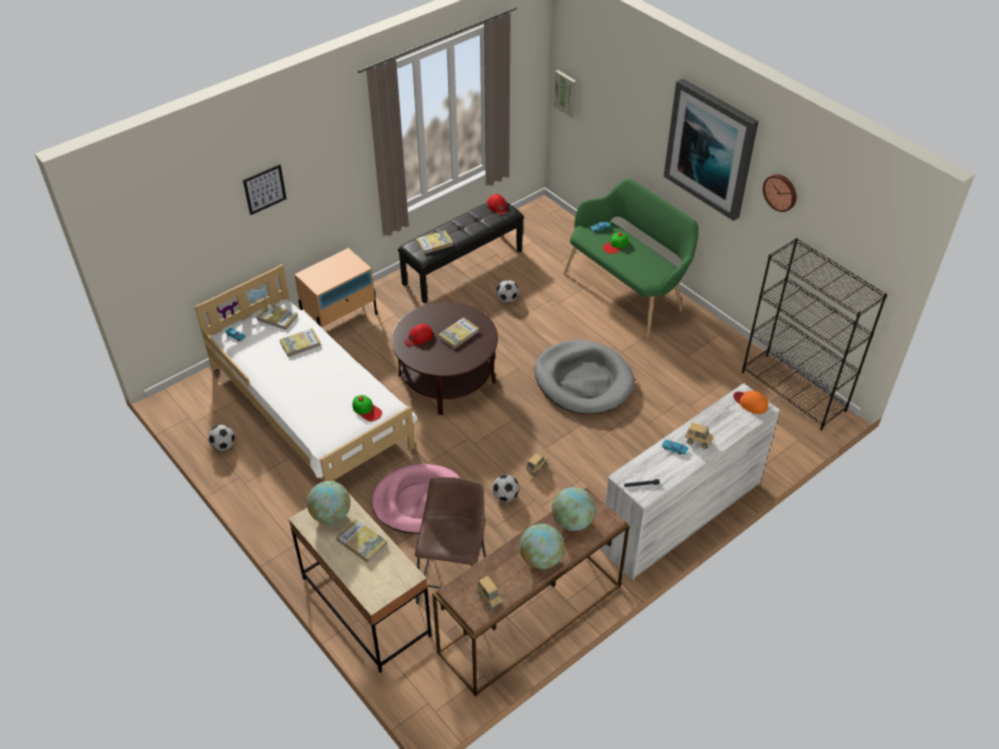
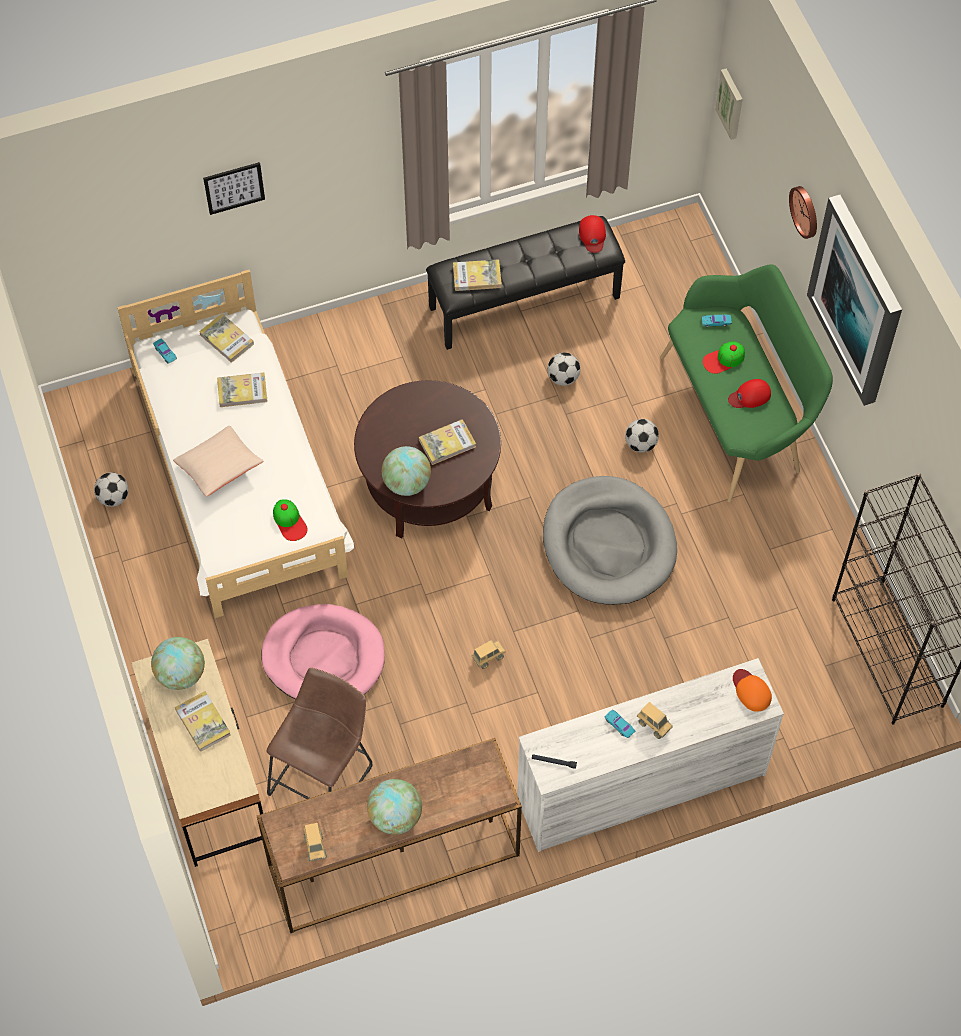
camera: 20 degrees right, 15 degrees up
beige nightstand [294,248,377,327] -> none
red cap [404,324,433,347] -> red cap moved to [728,379,771,408]
football [492,475,519,502] -> football moved to [625,419,659,452]
globe [552,487,596,531] -> globe moved to [382,446,431,496]
wall clock [763,174,796,212] -> wall clock moved to [789,186,817,239]
none -> beige pillow [173,426,263,497]

